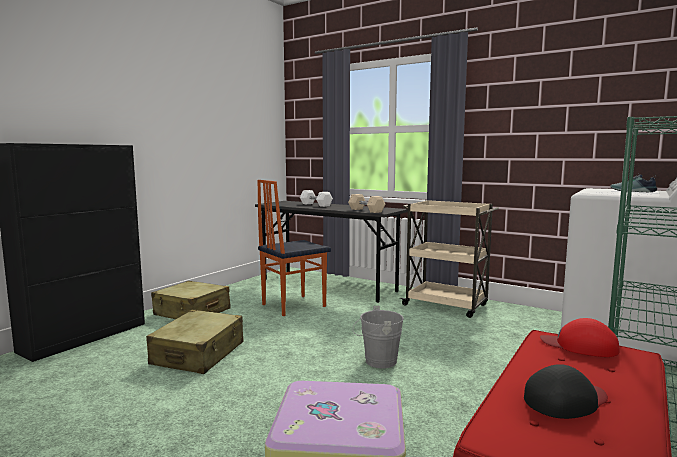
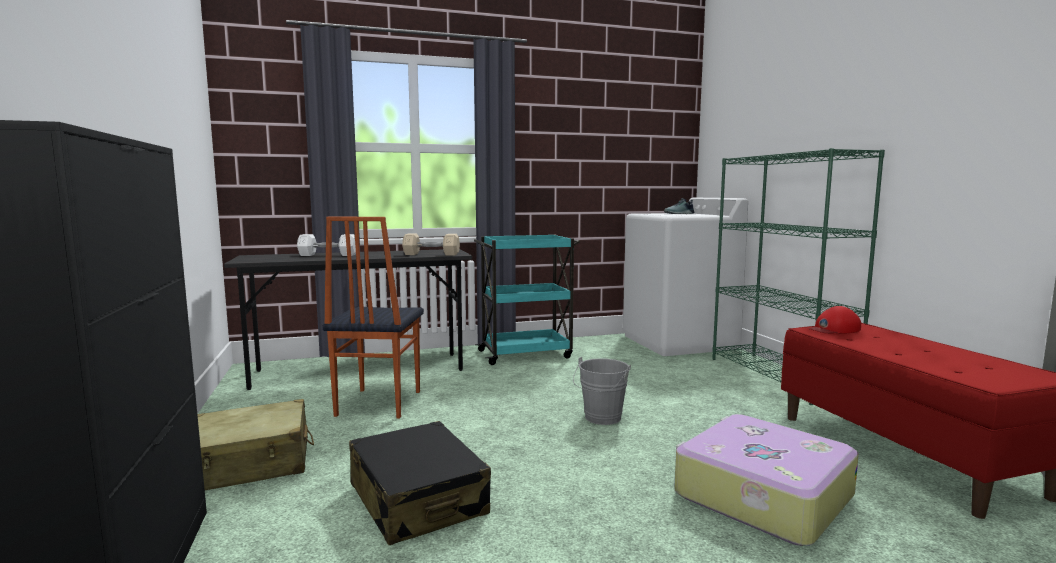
camera: 50 degrees left, 0 degrees up
beige suitcase [146,310,243,374] -> black suitcase [349,421,491,545]
beige cart [400,200,499,318] -> turquoise cart [474,235,580,365]
black cap [524,364,608,419] -> none

